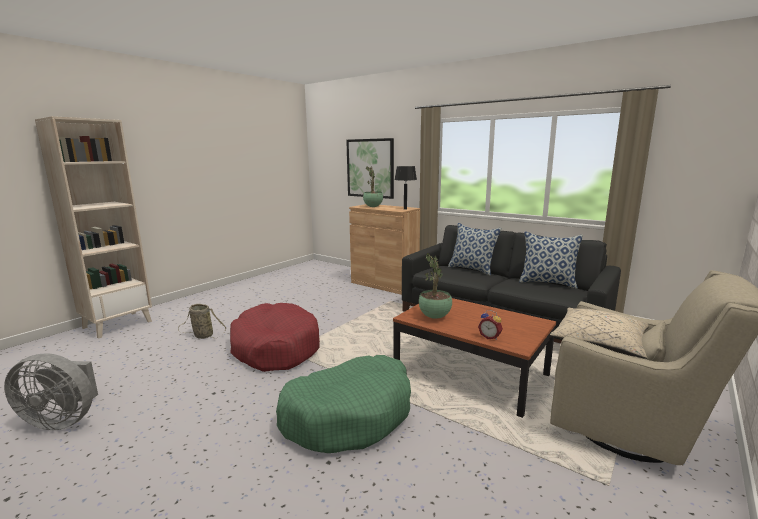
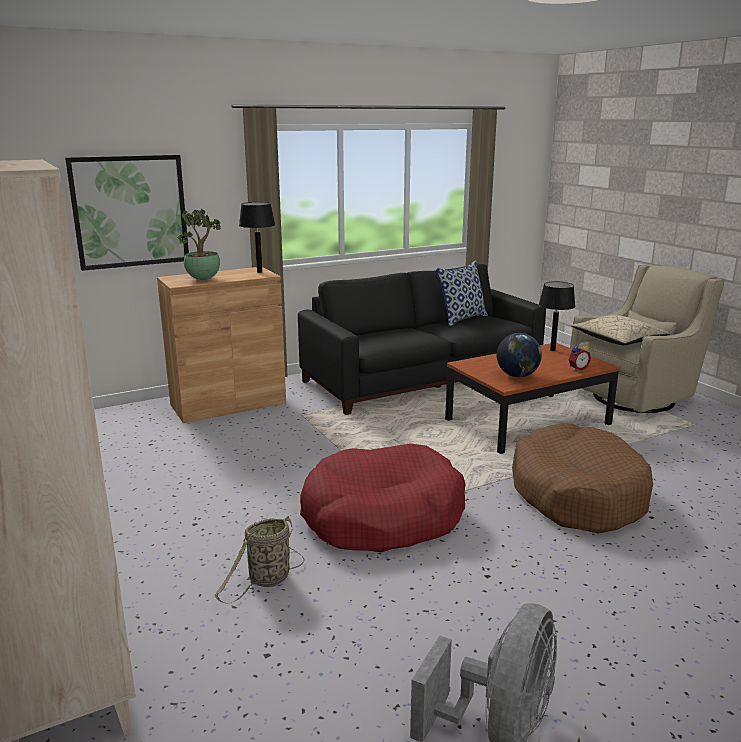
camera: 65 degrees left, 5 degrees up
green dog bed [276,355,411,453] -> brown dog bed [512,423,653,534]
potted plant [419,253,452,319] -> globe [497,333,542,377]
pillow [448,223,502,276] -> none
none -> black table lamp [539,281,576,351]

